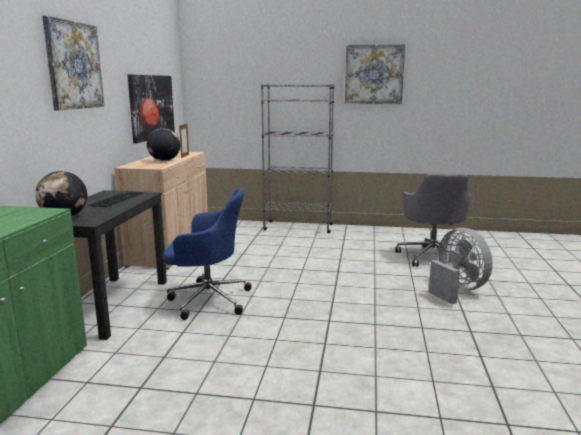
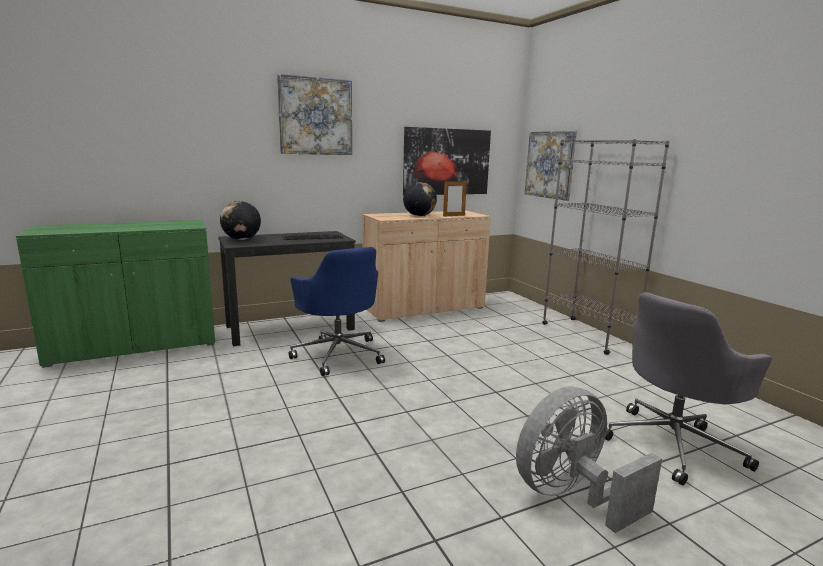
camera: 55 degrees right, 0 degrees up
picture [345,44,405,104] -> picture moved to [525,131,577,201]
grey fan [429,228,493,304] -> grey fan turned 150 degrees counterclockwise [516,387,662,533]

